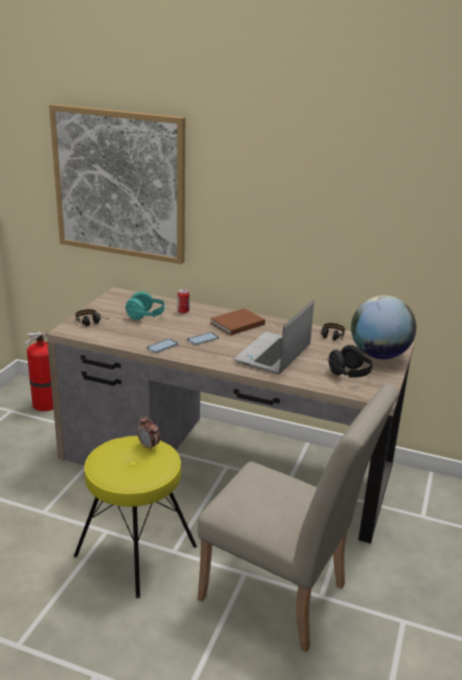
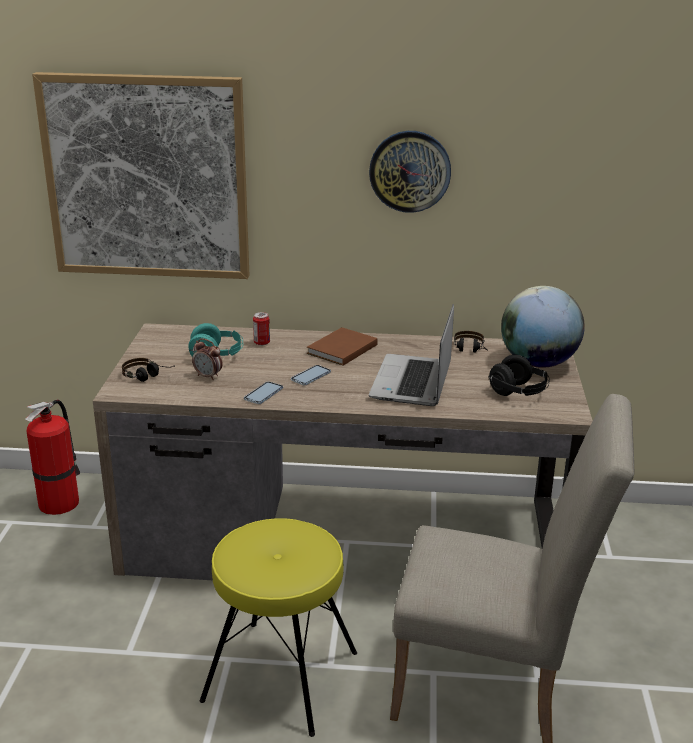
camera: 15 degrees left, 0 degrees up
alarm clock [137,416,160,451] -> alarm clock moved to [192,339,223,380]
none -> wall clock [369,131,451,213]

